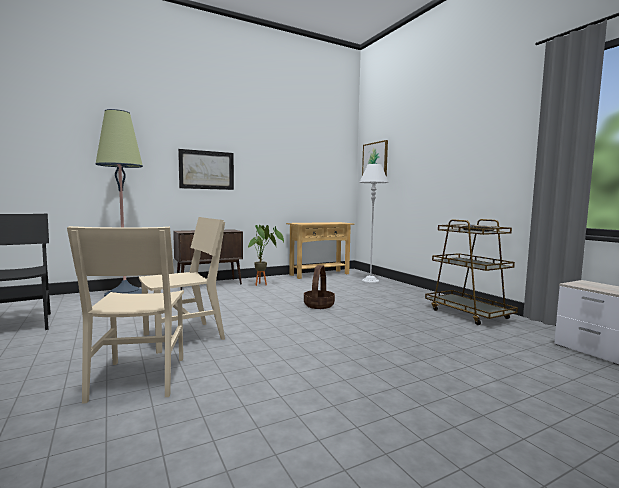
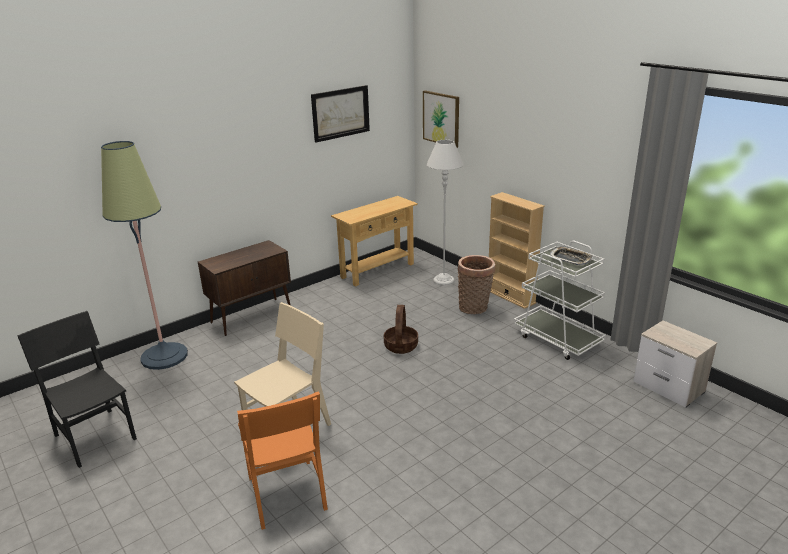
camera: 10 degrees left, 20 degrees up
beige chair [67,226,184,404] -> orange chair [237,391,328,530]
picture [178,149,234,190] -> picture moved to [311,85,370,143]
potted plant [248,225,284,286] -> none
brown cart [425,219,518,325] -> white cart [514,241,606,360]
none -> basket [458,255,495,314]
none -> beige bookcase [489,192,545,309]

